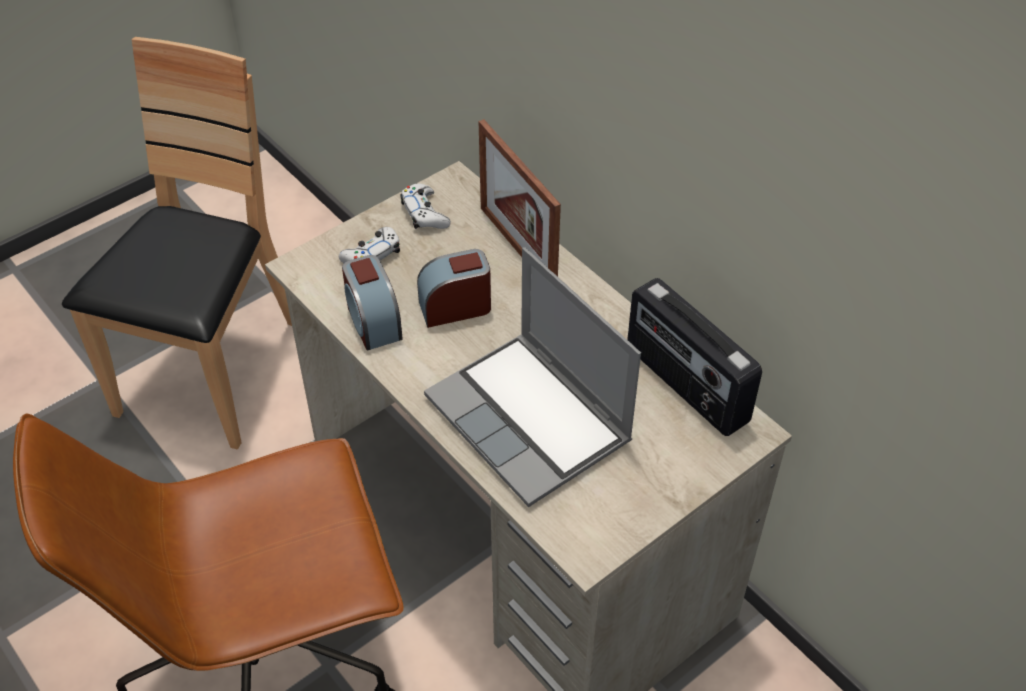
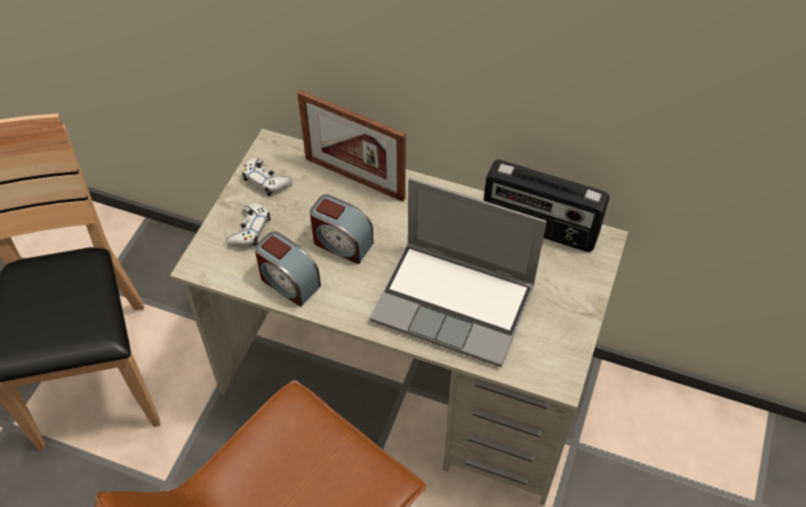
camera: 30 degrees left, 5 degrees up
alarm clock [417,249,491,328] -> alarm clock turned 105 degrees counterclockwise [310,194,374,264]

